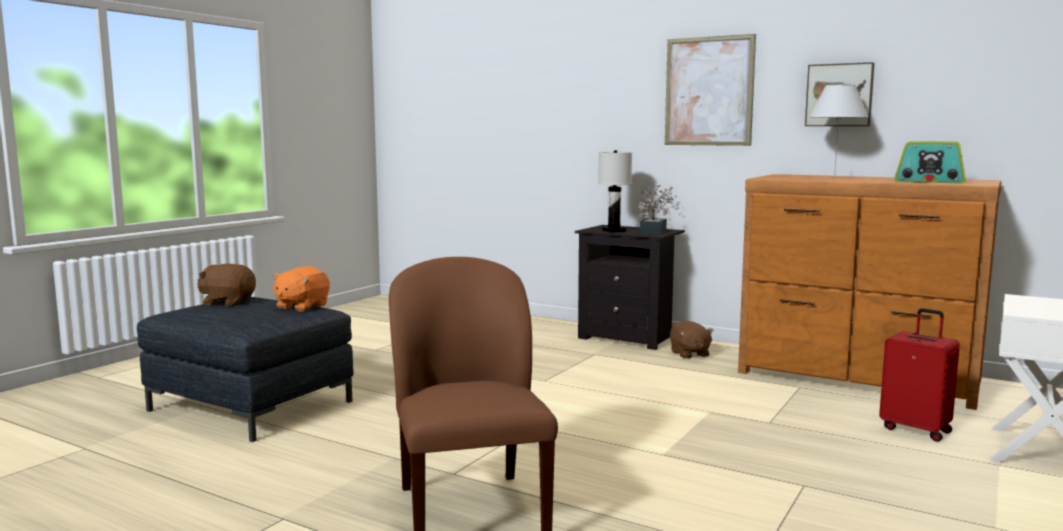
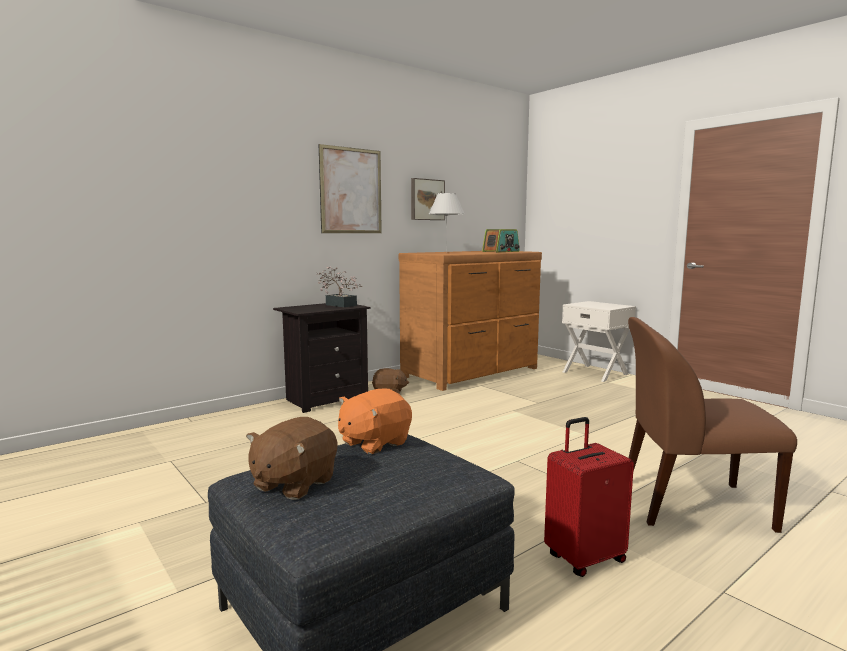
camera: 70 degrees left, 0 degrees up
orange plush toy [272,266,330,312] -> orange plush toy turned 90 degrees clockwise [338,388,412,454]
white table lamp [598,150,632,232] -> none
red suitcase [879,308,960,442] -> red suitcase moved to [544,417,634,577]

